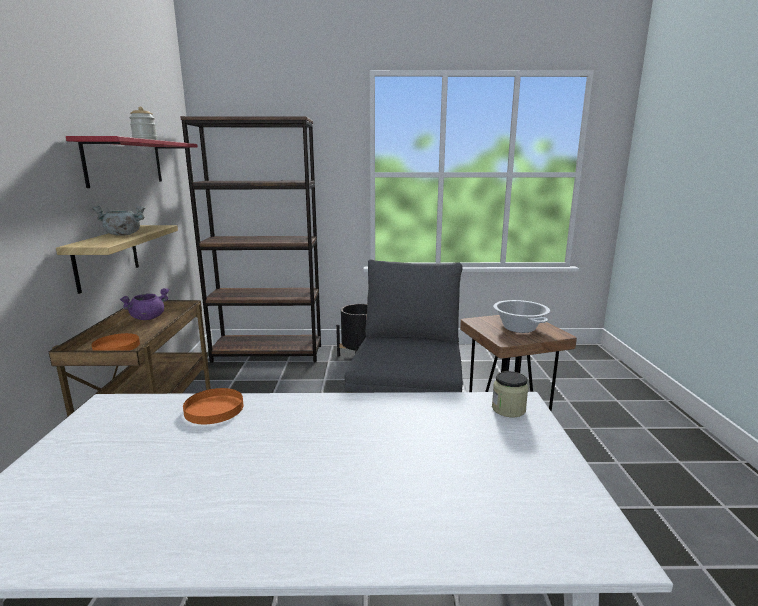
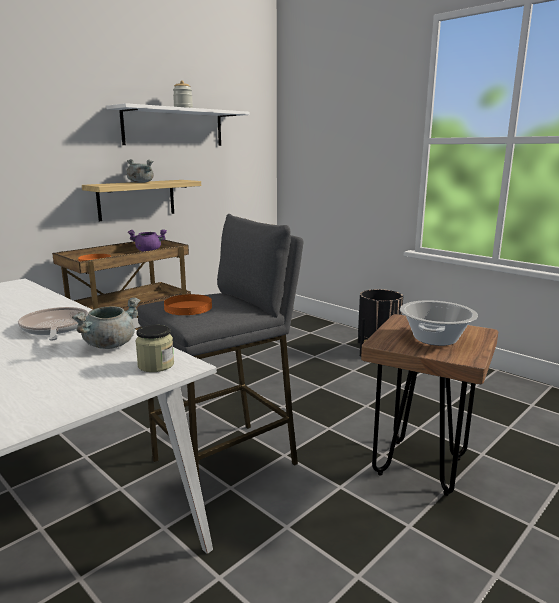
camera: 45 degrees right, 0 degrees up
red shelf [66,136,198,188] -> white shelf [106,103,249,146]
brown bookcase [180,116,321,363] -> none
orange plate [183,388,244,424] -> orange plate moved to [164,294,212,315]
none -> frying pan [18,307,89,341]
none -> grey cooking pot [72,298,140,349]

